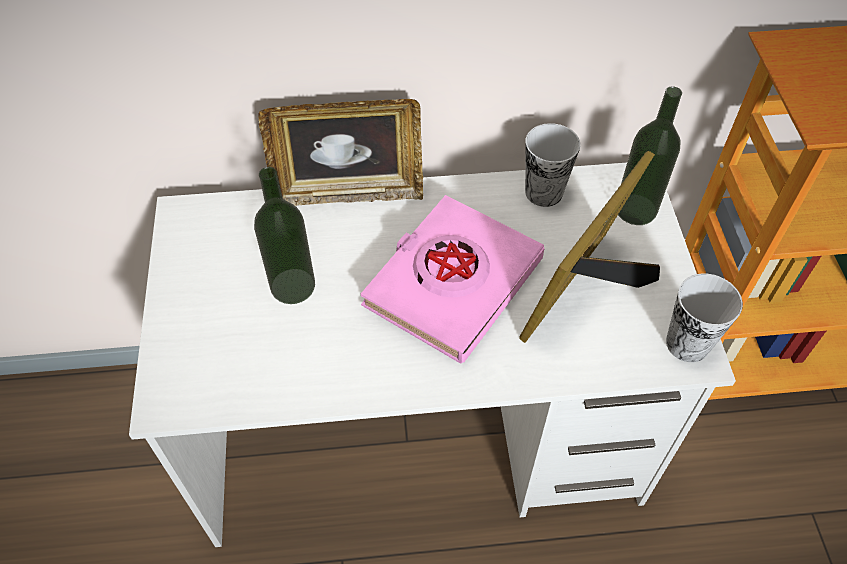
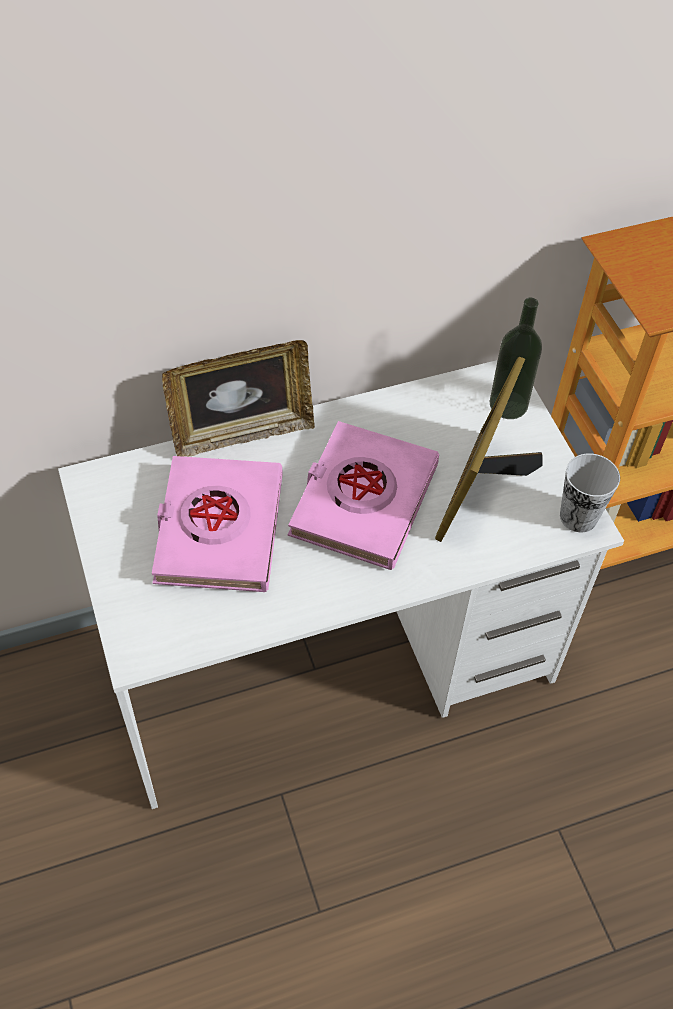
camera: 15 degrees left, 0 degrees up
bottle [254,167,315,304] -> pink book [152,456,283,592]
cup [525,123,580,207] -> none

